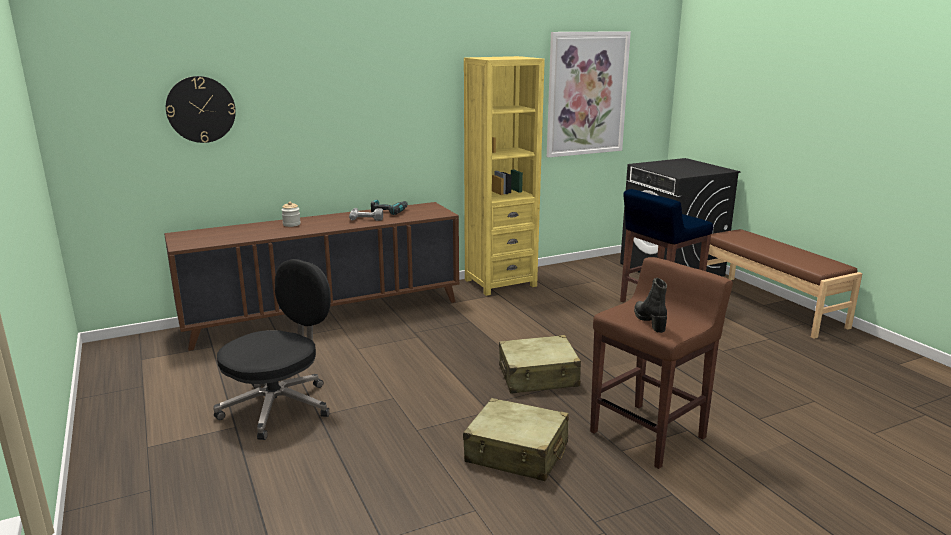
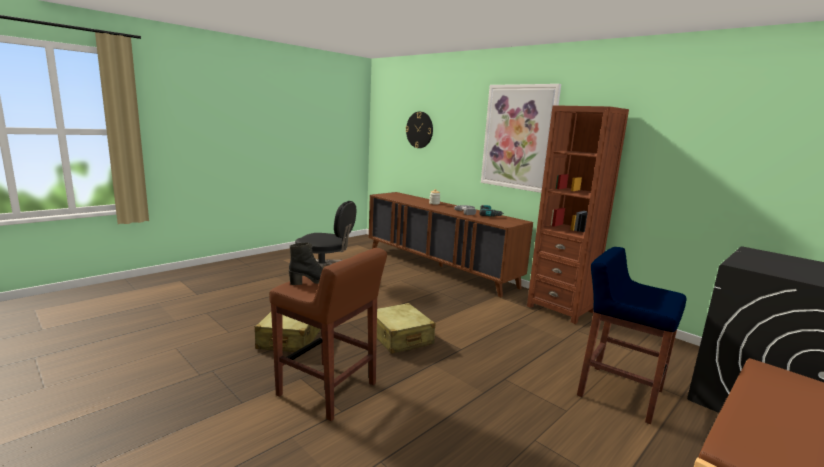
camera: 70 degrees right, 5 degrees down
yellow bookcase [464,56,545,296] -> brown bookcase [527,105,629,324]
picture [547,31,631,158] -> picture moved to [481,84,561,193]

